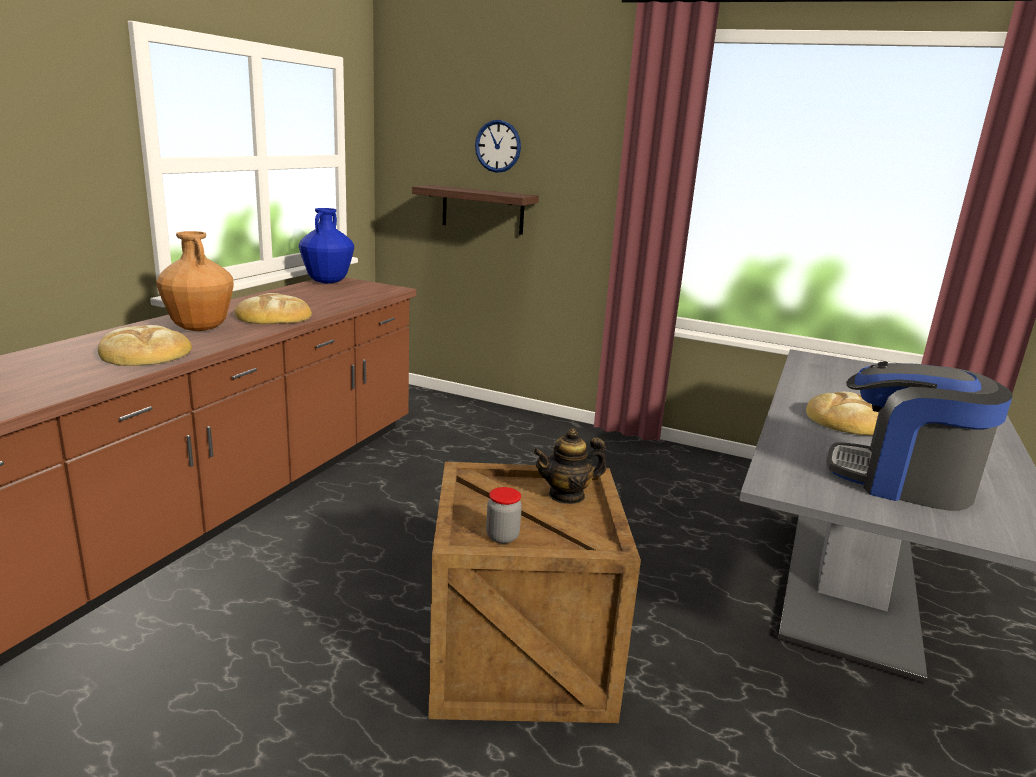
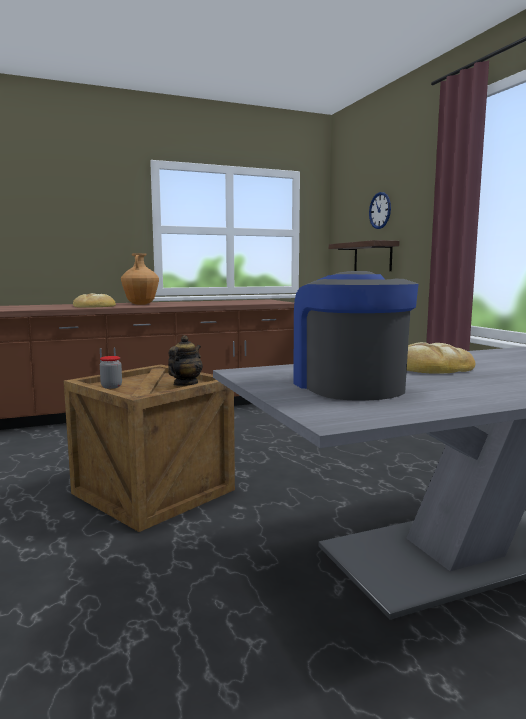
camera: 45 degrees right, 10 degrees down
bread [235,293,312,324] -> none
blue vase [299,208,354,284] -> none
teapot [533,428,607,504] -> teapot turned 90 degrees clockwise [168,335,203,386]

